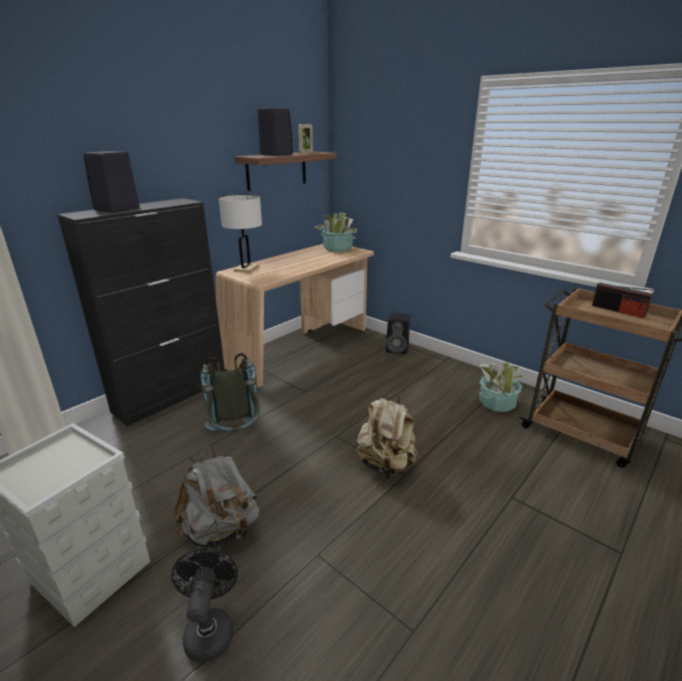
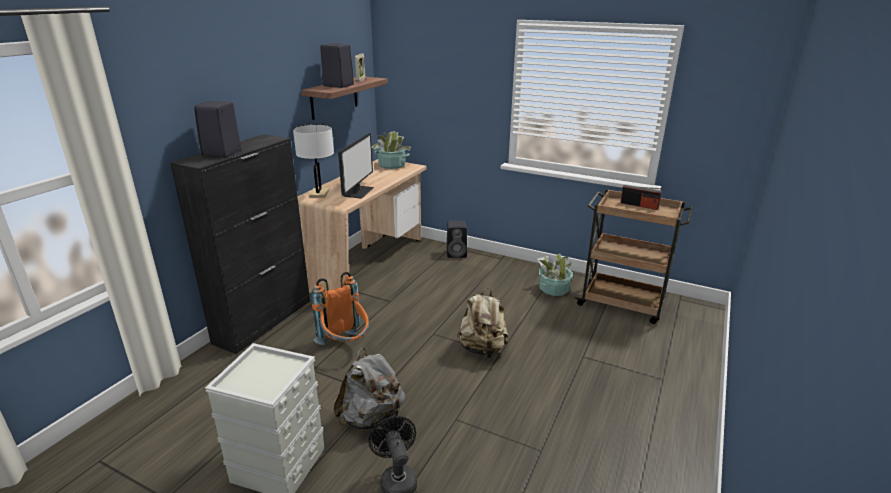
camera: 15 degrees left, 0 degrees up
grey backpack [200,353,260,432] -> orange backpack [311,272,369,345]
none -> monitor [338,133,374,199]

